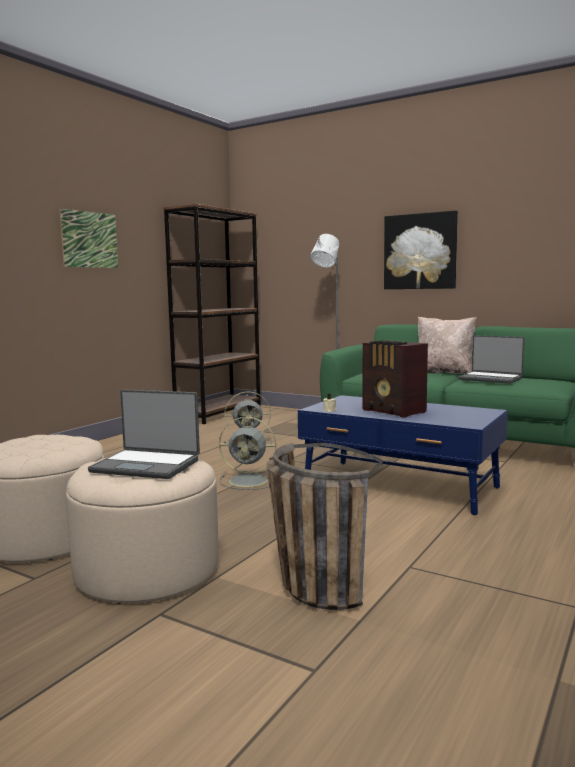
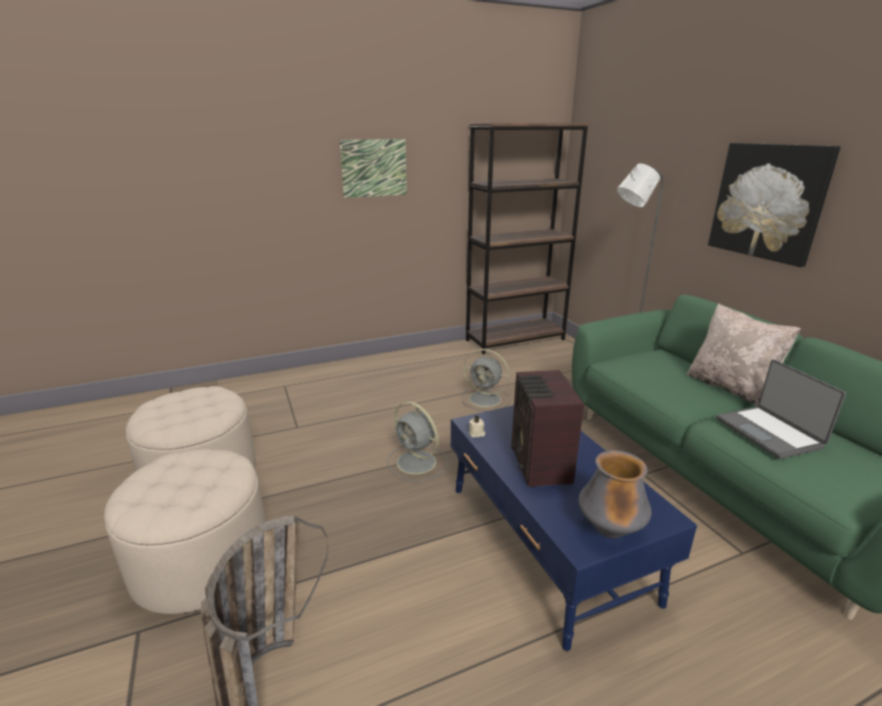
camera: 35 degrees right, 15 degrees up
laptop [88,389,200,479] -> none
none -> vase [578,450,652,538]

